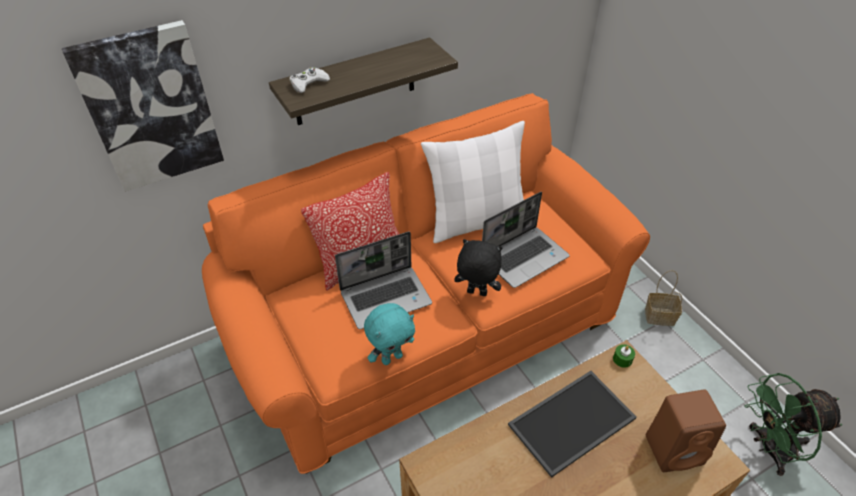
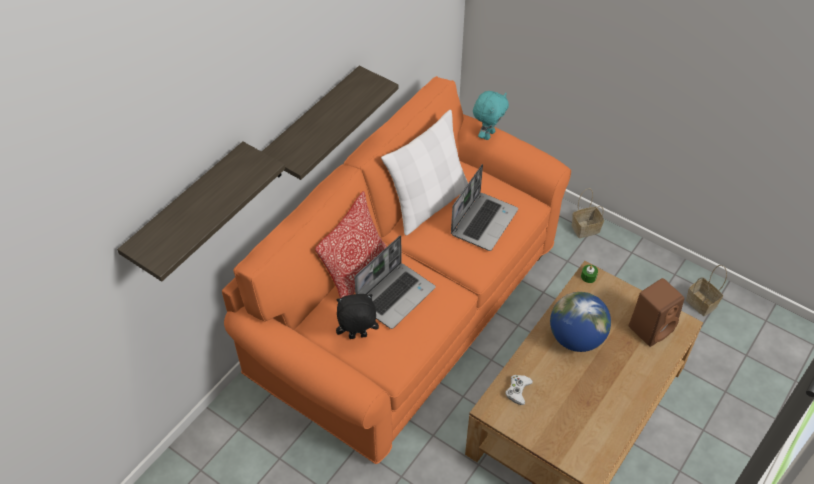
camera: 25 degrees left, 5 degrees up
picture [62,20,224,192] -> shelf [117,141,285,282]
white game controller [290,67,330,93] -> white game controller moved to [505,375,533,405]
turquoise plush toy [364,303,415,365] -> turquoise plush toy moved to [473,91,509,140]
black plush toy [454,239,503,296] -> black plush toy moved to [336,294,379,339]
tray [508,371,637,478] -> globe [550,292,611,352]
green fan [744,373,843,476] -> basket [686,265,727,316]

